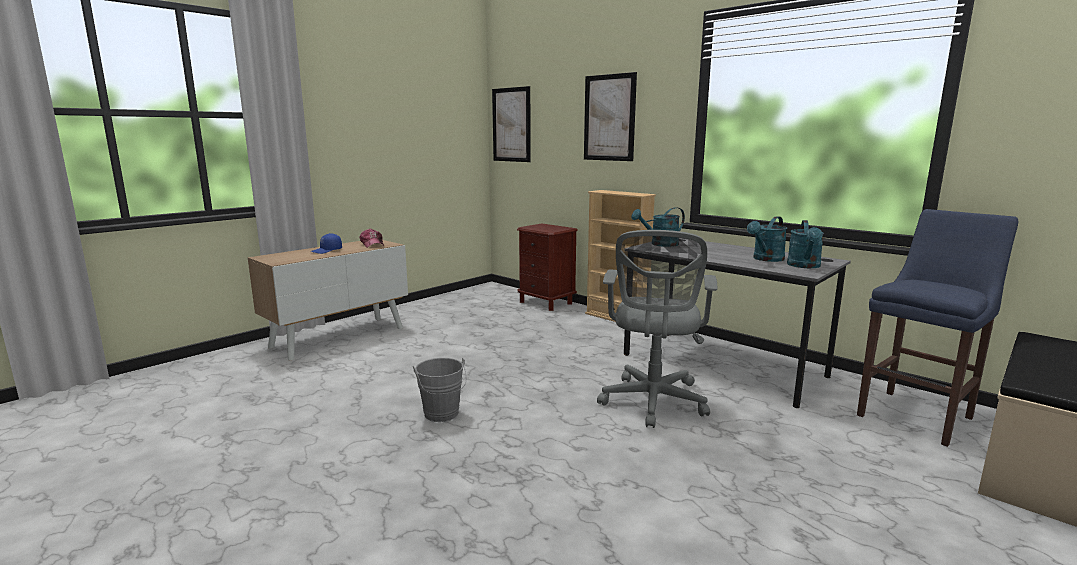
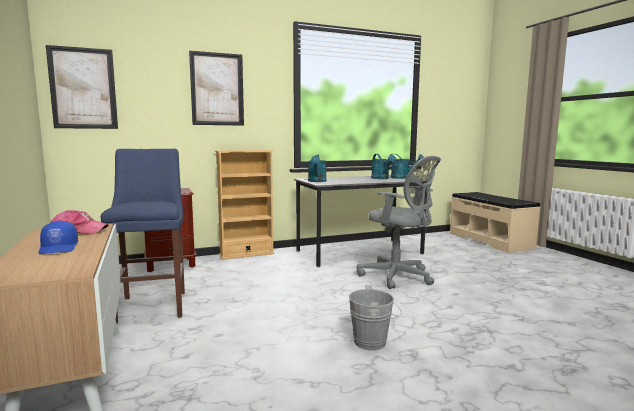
camera: 65 degrees left, 5 degrees down
blue stool [857,209,1018,447] -> blue stool moved to [101,149,185,324]

